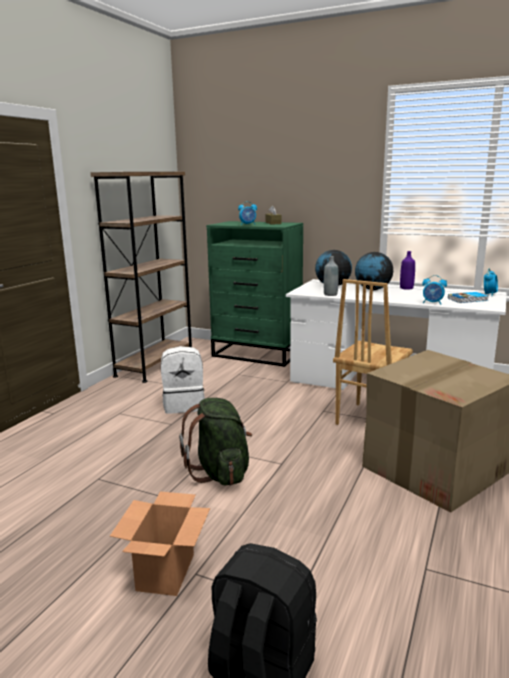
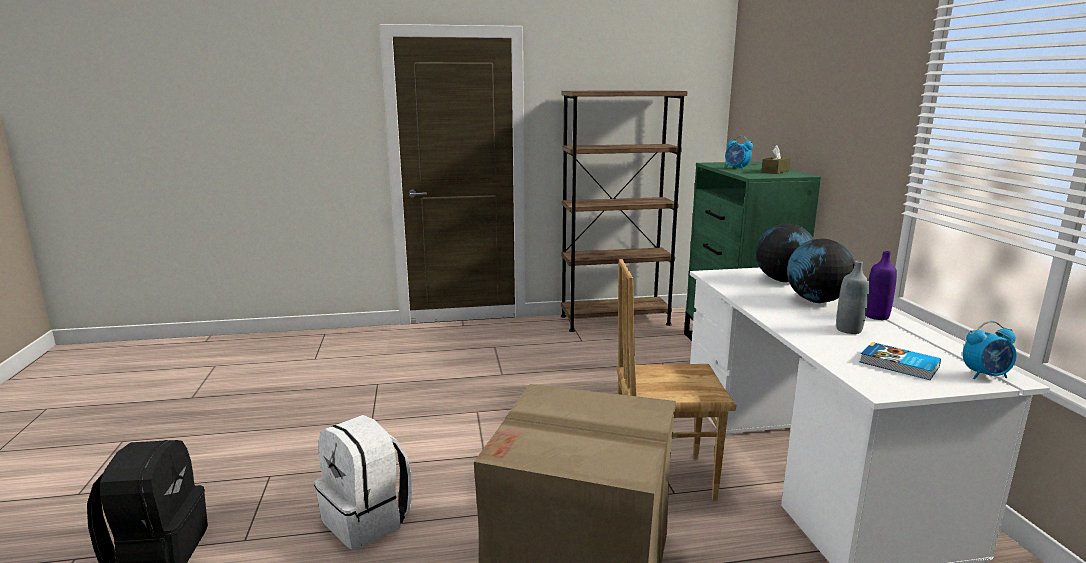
camera: 55 degrees right, 0 degrees up
cardboard box [110,491,210,596] -> none
white backpack [161,346,205,414] -> white backpack moved to [314,415,412,550]
green backpack [179,398,252,485] -> none
grey bottle [324,256,339,296] -> grey bottle moved to [836,261,869,334]
alarm clock [422,275,447,305] -> none

